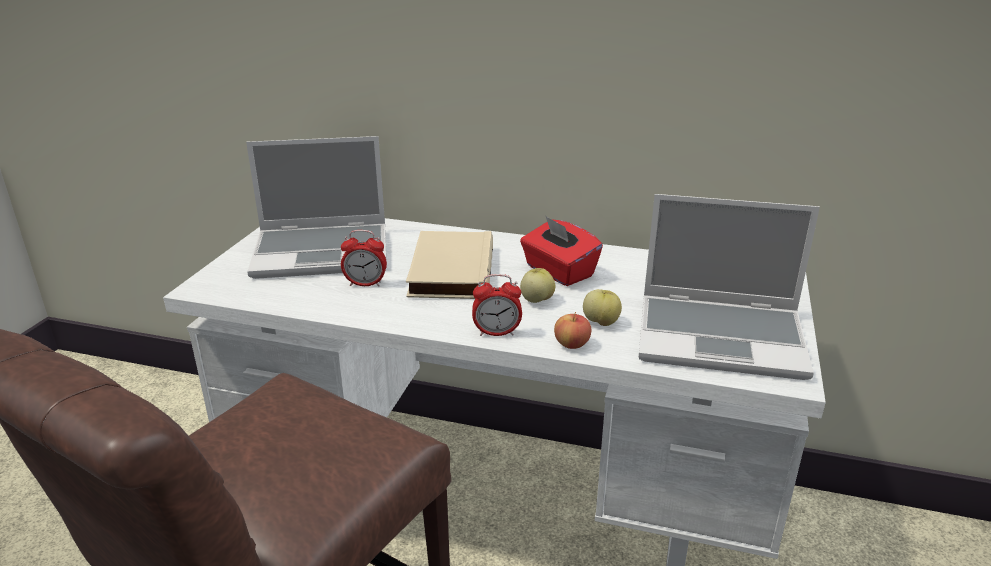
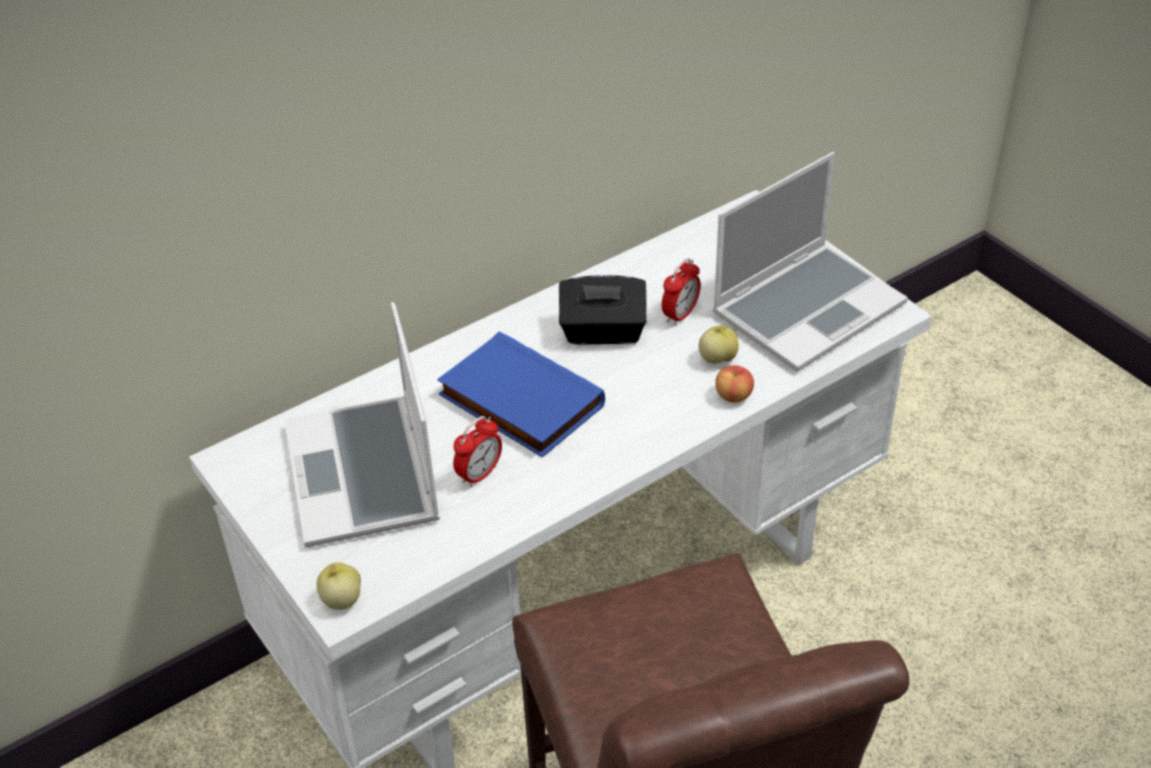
camera: 50 degrees left, 15 degrees up
laptop [246,136,386,279] -> laptop turned 135 degrees clockwise [284,302,440,547]
beige book [406,231,493,299] -> blue book [437,331,605,458]
alarm clock [472,274,522,336] -> alarm clock moved to [662,258,701,326]
red tissue box [520,216,603,286] -> black tissue box [559,275,647,345]
apple [520,268,555,303] -> apple moved to [317,562,361,610]

